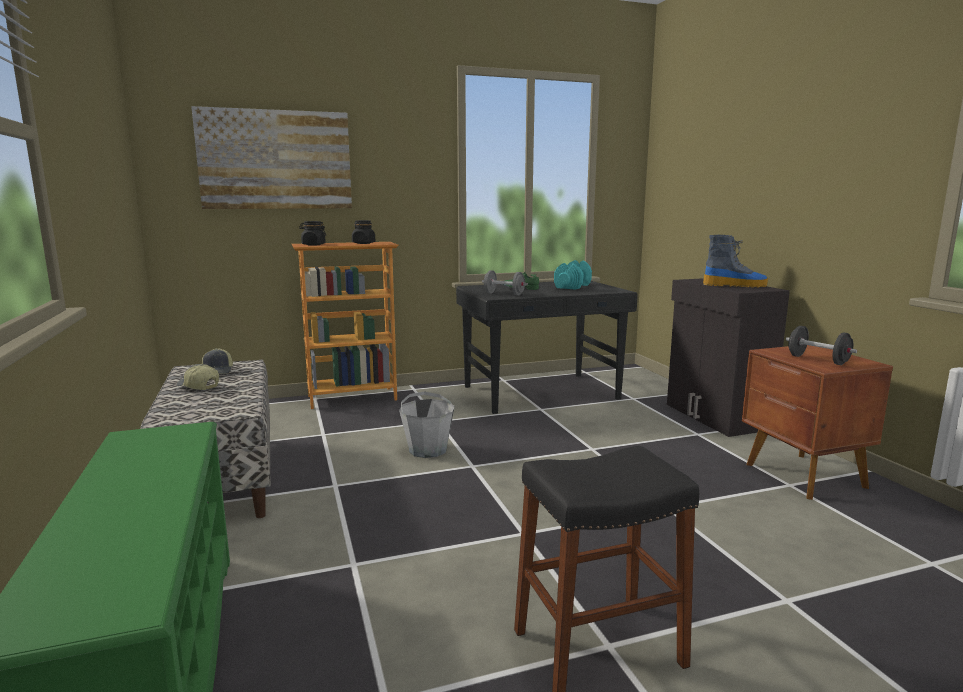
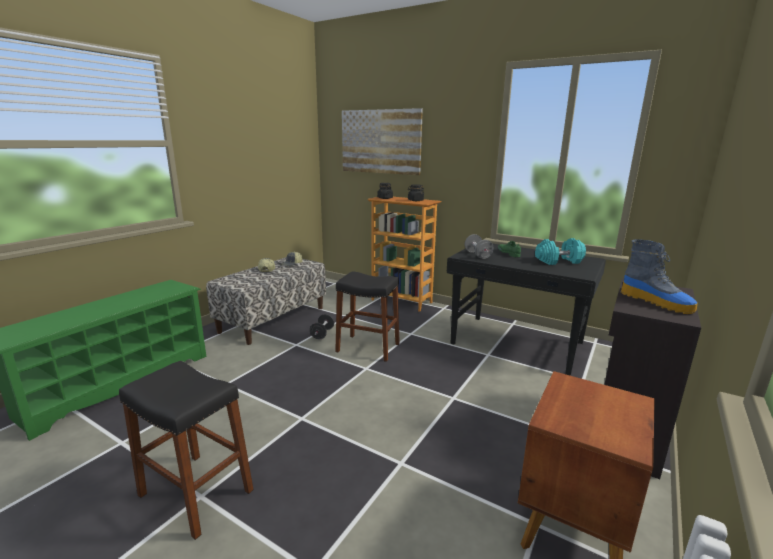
camera: 50 degrees right, 5 degrees up
grey bucket [399,392,455,458] -> black stool [335,272,400,362]
black dumbbell [786,326,857,365] -> black dumbbell moved to [310,314,335,339]

